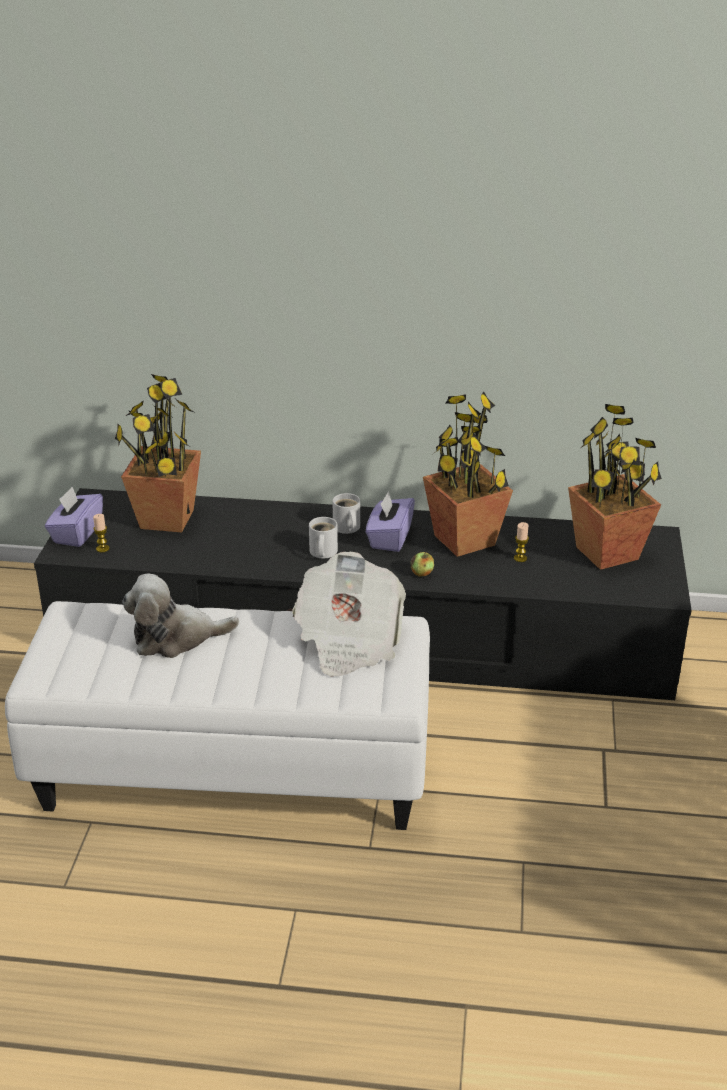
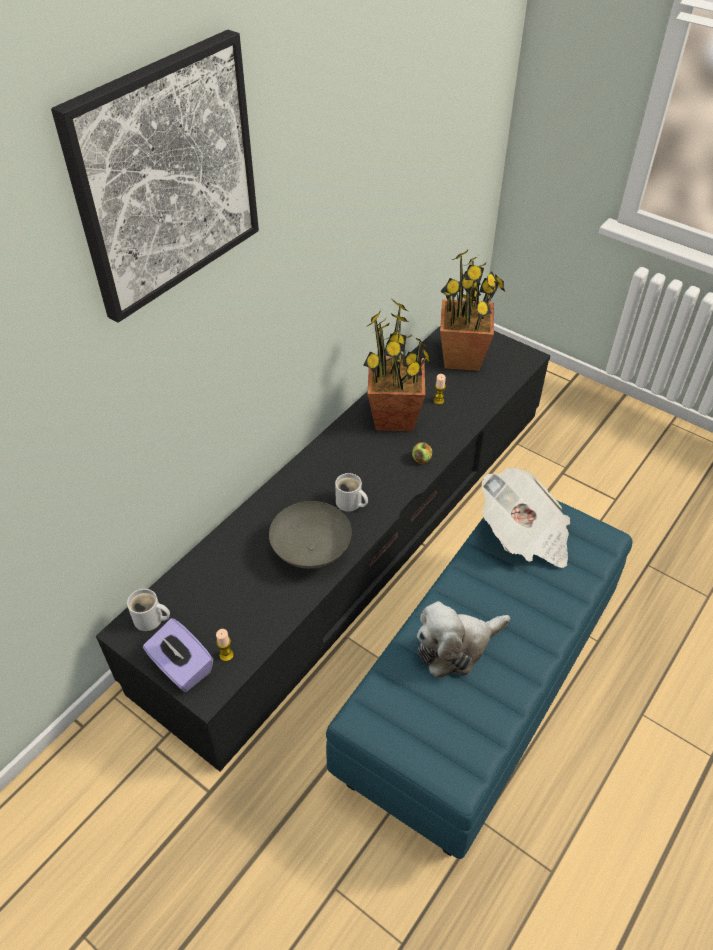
camera: 60 degrees left, 15 degrees up
white ottoman [5,601,430,830] -> blue ottoman [326,500,632,859]
potted plant [115,374,201,533] -> none
plush toy [122,574,239,658] -> plush toy turned 45 degrees clockwise [417,601,510,678]
white mug [333,493,360,534] -> white mug moved to [127,589,170,631]
purple tissue box [366,491,415,552] -> none
none -> picture [51,30,259,323]
none -> grey bowl [269,501,352,569]

